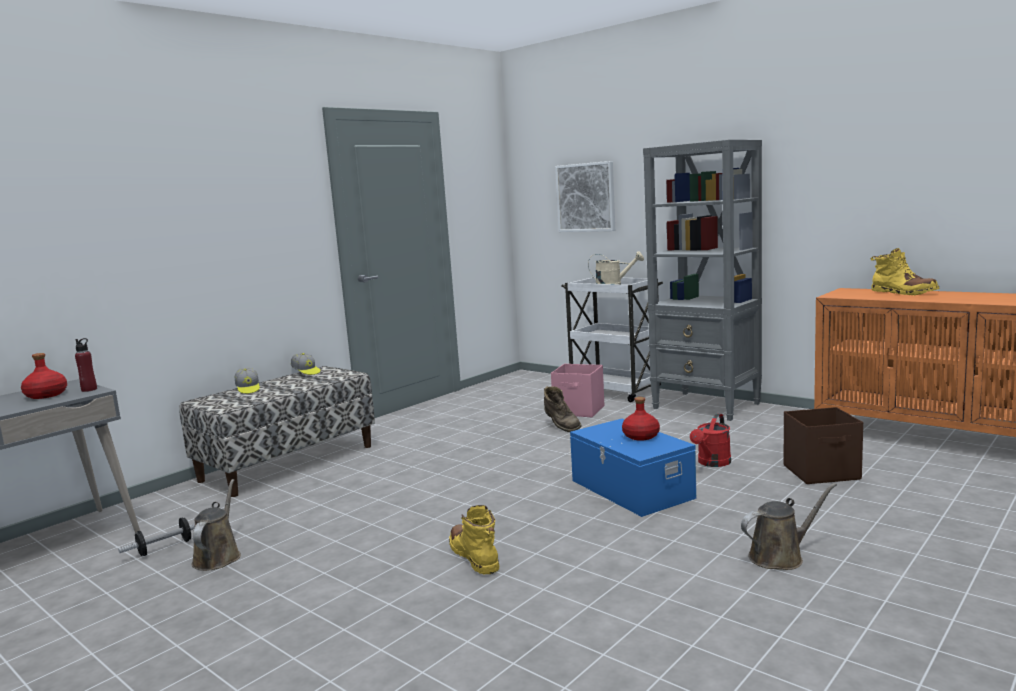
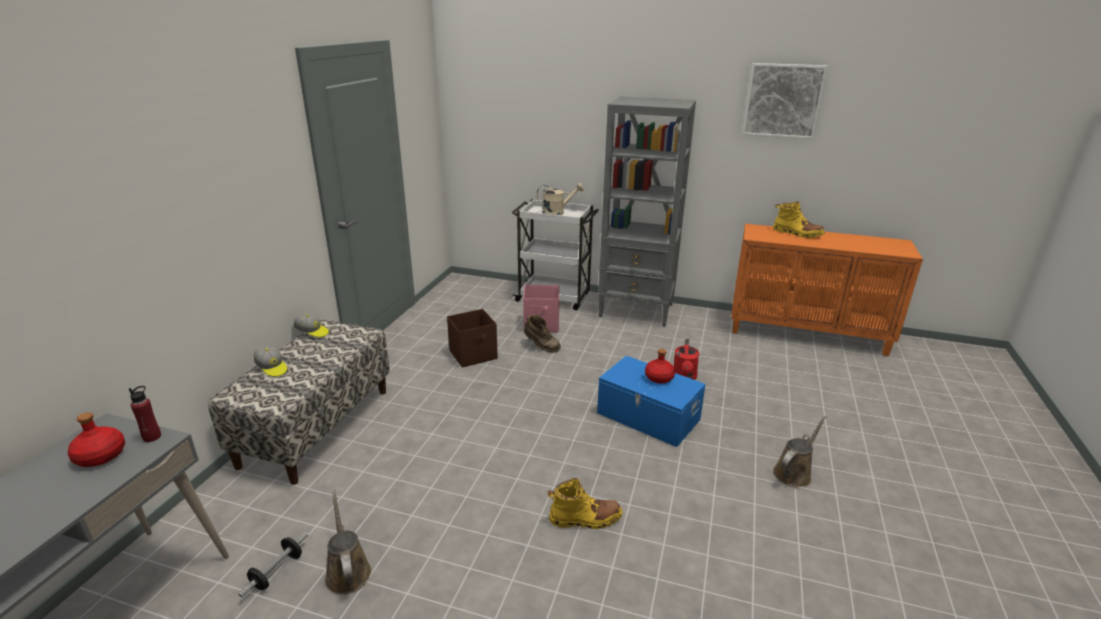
camera: 25 degrees left, 15 degrees up
yellow boot [449,505,499,574] -> yellow boot turned 135 degrees clockwise [547,478,623,529]
picture [555,161,615,232] -> picture moved to [742,63,828,140]
brown storage box [784,407,863,484] -> brown storage box moved to [447,309,498,368]

